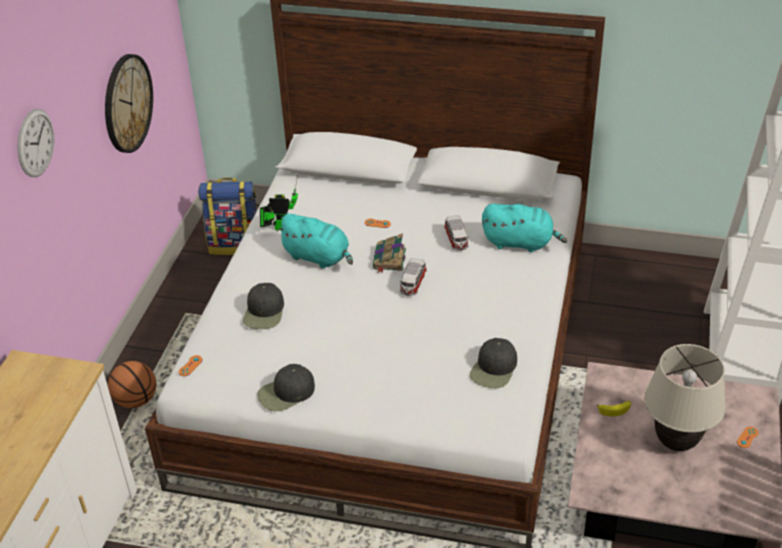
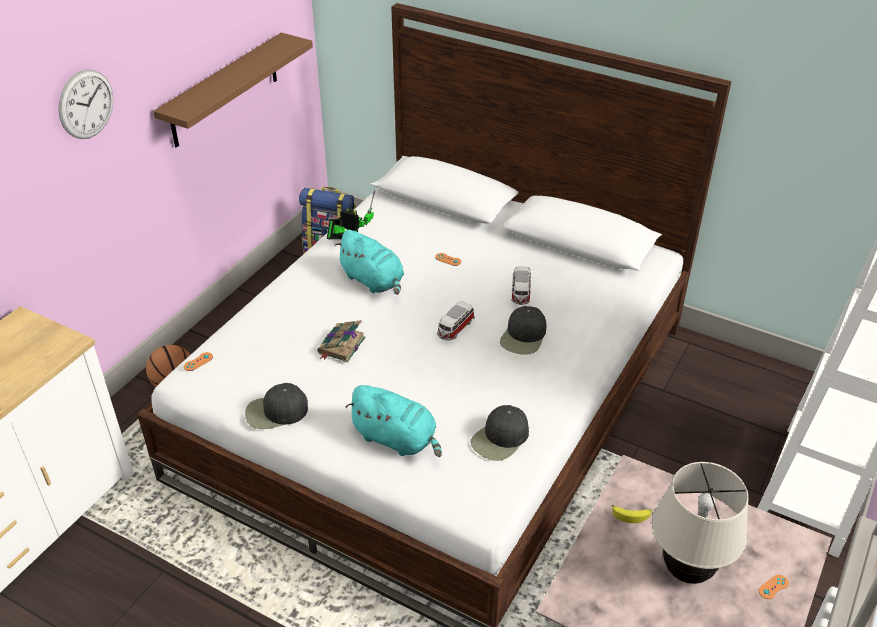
camera: 15 degrees right, 0 degrees up
wall clock [105,54,153,153] -> brown shelf [153,33,313,148]
black cap [243,283,284,329] -> black cap moved to [500,306,546,355]
book [373,233,406,273] -> book moved to [317,320,366,362]
turquoise plush toy [482,204,567,252] -> turquoise plush toy moved to [346,385,442,457]

